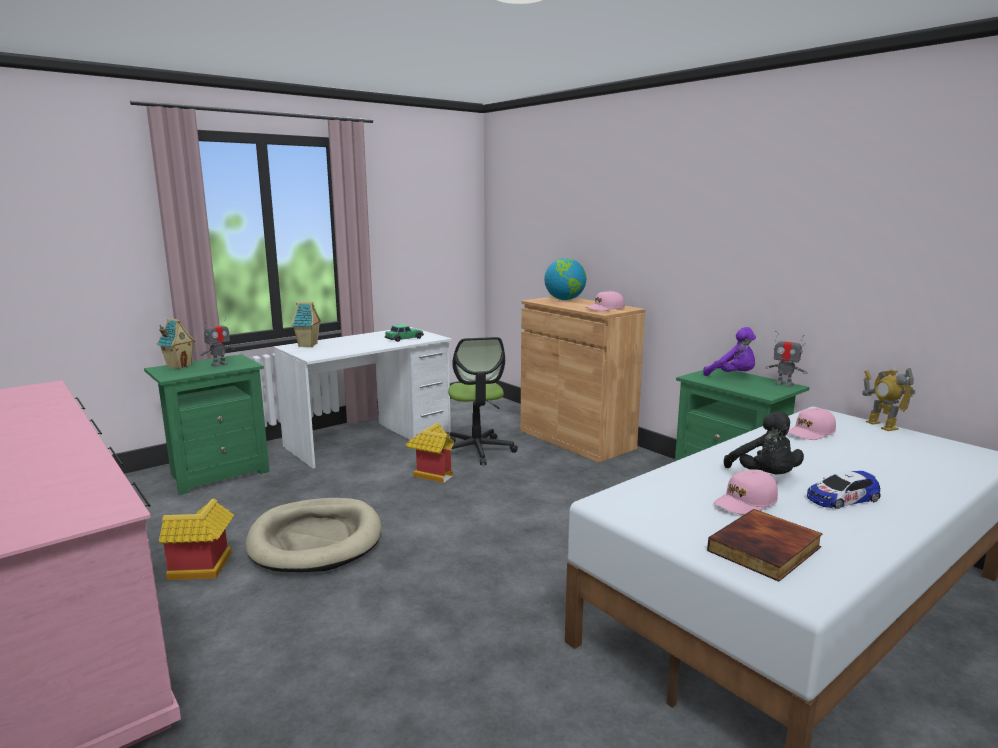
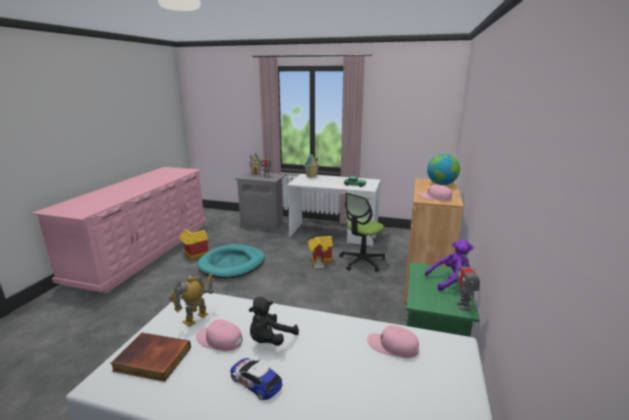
camera: 55 degrees right, 5 degrees up
green nightstand [144,354,270,495] -> grey nightstand [235,171,286,231]
beige dog bed [246,498,381,572] -> turquoise dog bed [197,244,265,278]
purple plush toy [703,327,756,376] -> purple plush toy turned 105 degrees counterclockwise [425,240,474,291]
toy robot [862,368,915,431] -> toy robot moved to [169,273,214,327]

